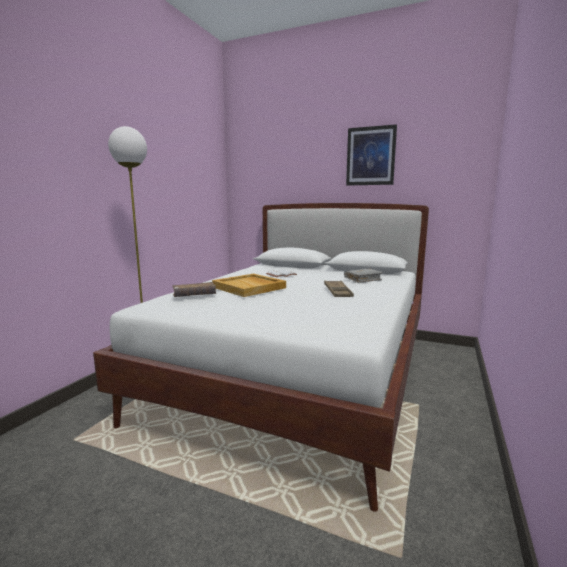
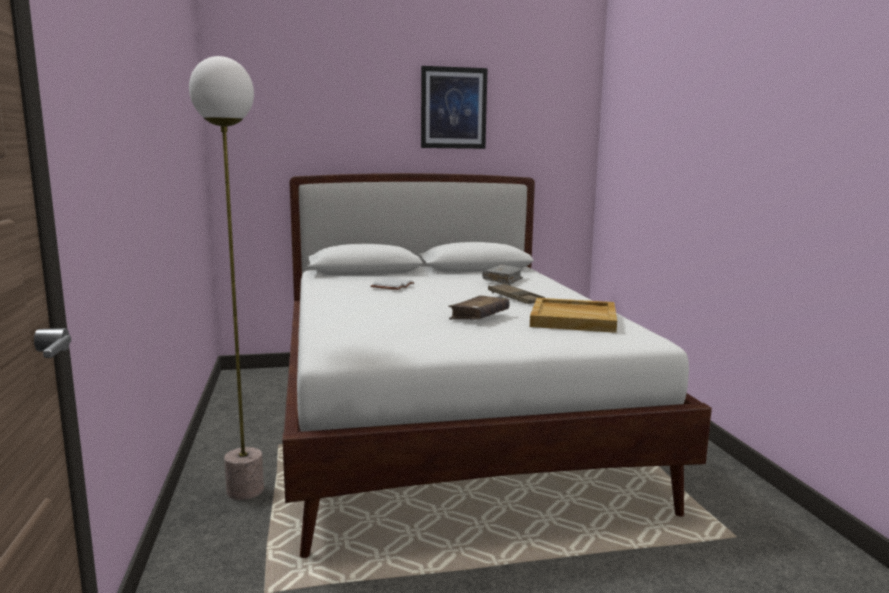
camera: 35 degrees left, 0 degrees up
brown book [172,282,216,297] -> brown book moved to [448,296,510,320]
beige tray [212,274,286,297] -> beige tray moved to [530,298,617,333]

